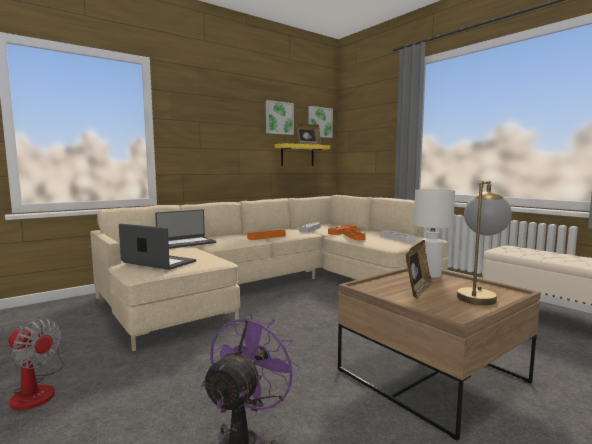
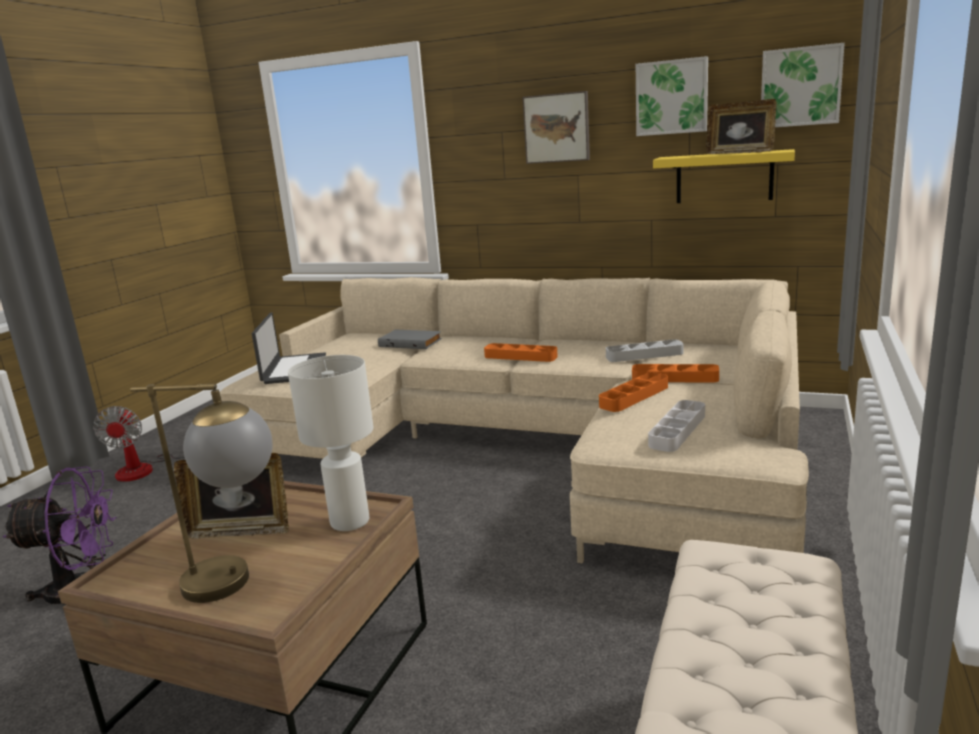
camera: 60 degrees right, 10 degrees up
laptop [155,209,216,249] -> grey book [378,329,442,349]
none -> picture [523,91,590,164]

